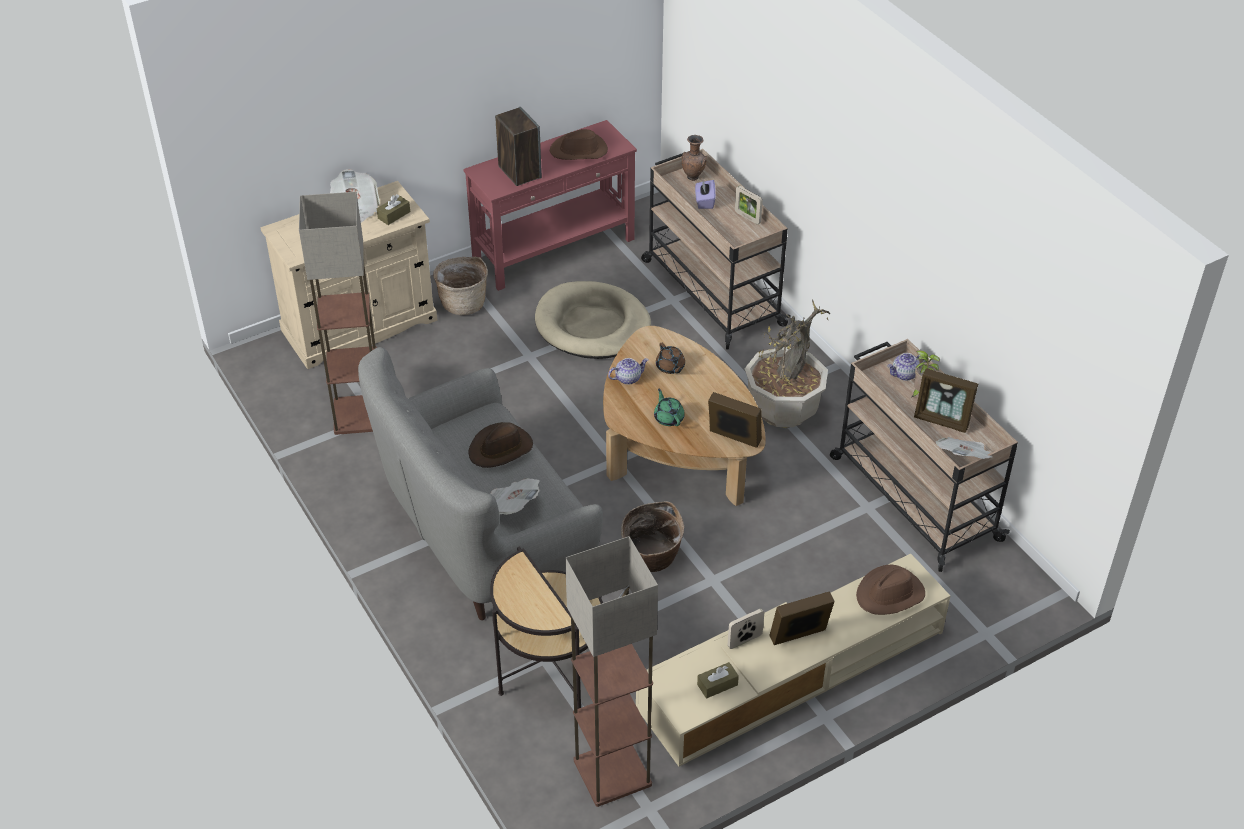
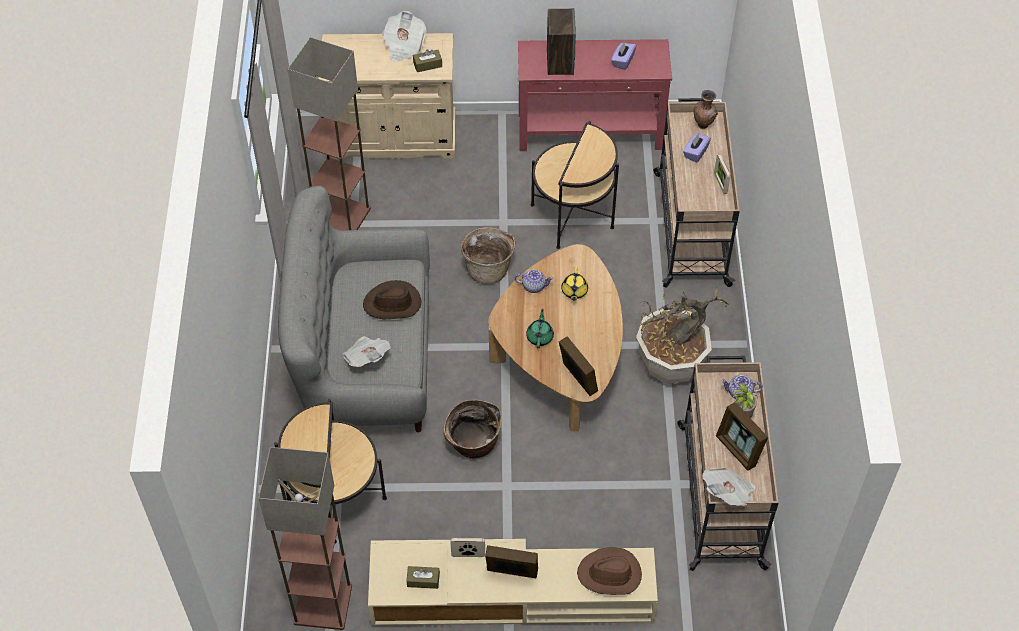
camera: 30 degrees right, 10 degrees up
basket [433,257,488,315] -> basket moved to [461,227,516,284]
beige dog bed [535,281,651,359] -> side table [531,121,619,249]
brown hat [550,129,608,160] -> purple tissue box [611,43,636,70]
brown teapot [656,343,685,374] -> yellow teapot [561,267,588,300]

